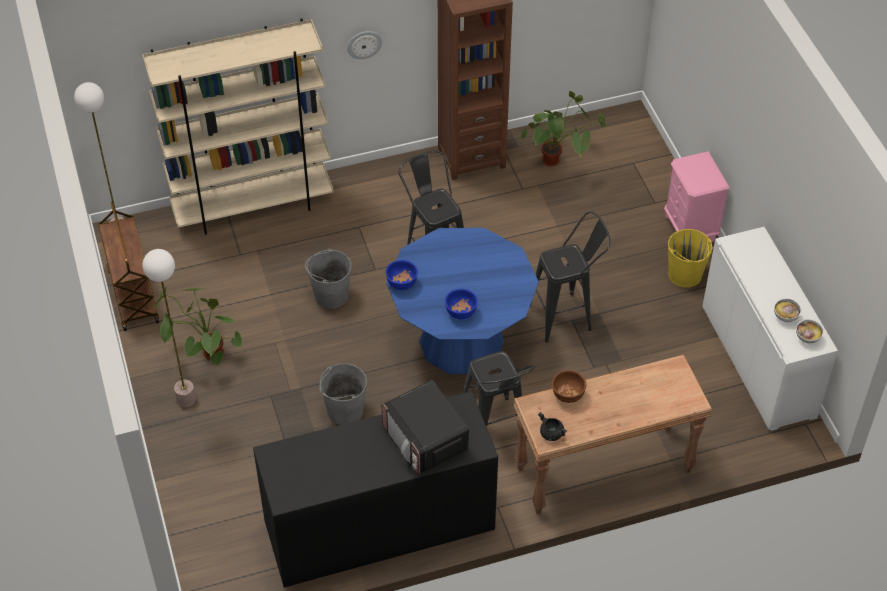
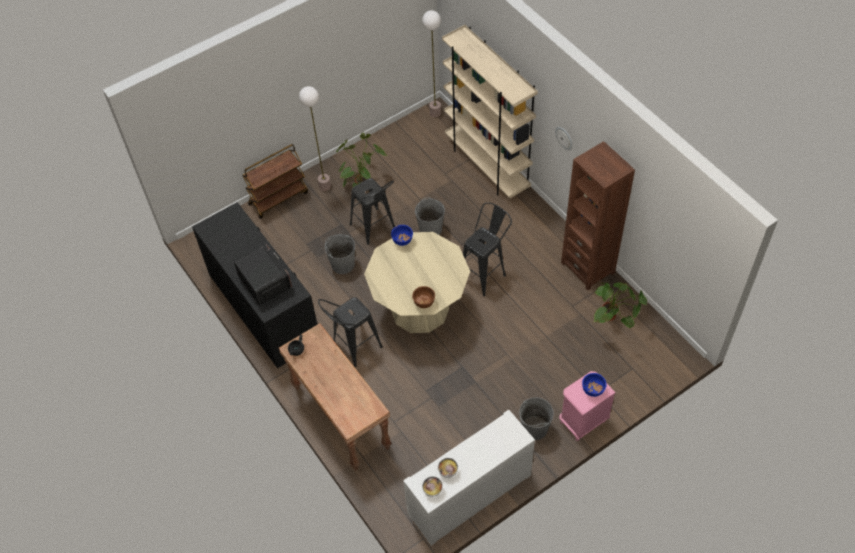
camera: 75 degrees right, 5 degrees up
brown cart [98,202,159,331] -> brown cart moved to [242,144,308,219]
microwave [381,380,469,475] -> microwave turned 105 degrees clockwise [234,244,292,305]
blue dining table [386,228,539,374] -> beige dining table [364,232,470,333]
blue bowl [445,289,478,320] -> blue bowl moved to [582,373,607,397]
black stool [530,211,610,342] -> black stool moved to [350,178,395,245]
brown bowl [552,370,587,403] -> brown bowl moved to [412,286,435,308]
yellow bucket [668,229,713,288] -> grey bucket [519,397,554,440]

